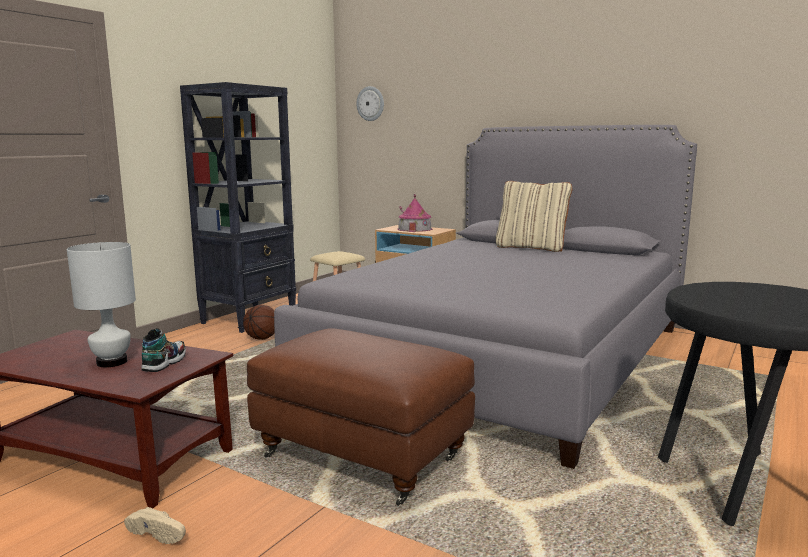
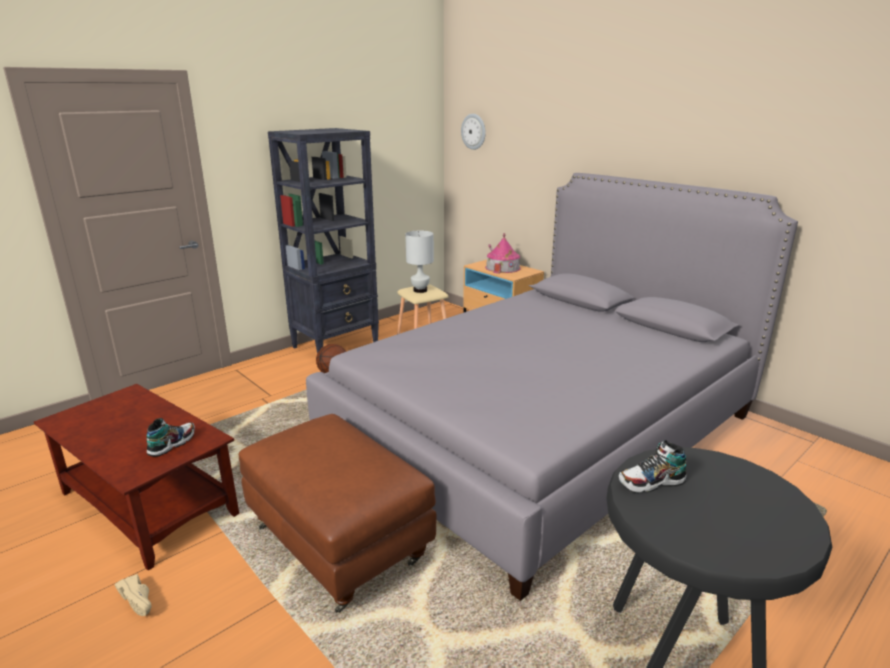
camera: 15 degrees right, 10 degrees up
white table lamp [67,242,136,367] -> white table lamp moved to [405,231,434,293]
beige pillow [496,181,572,252] -> none
none -> shoe [619,440,687,493]

